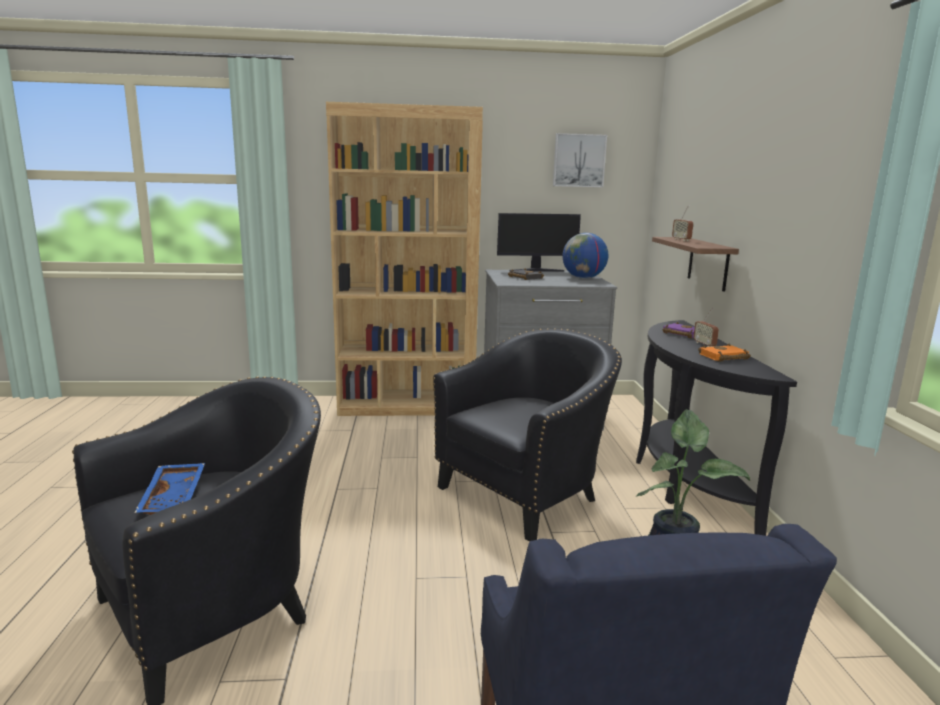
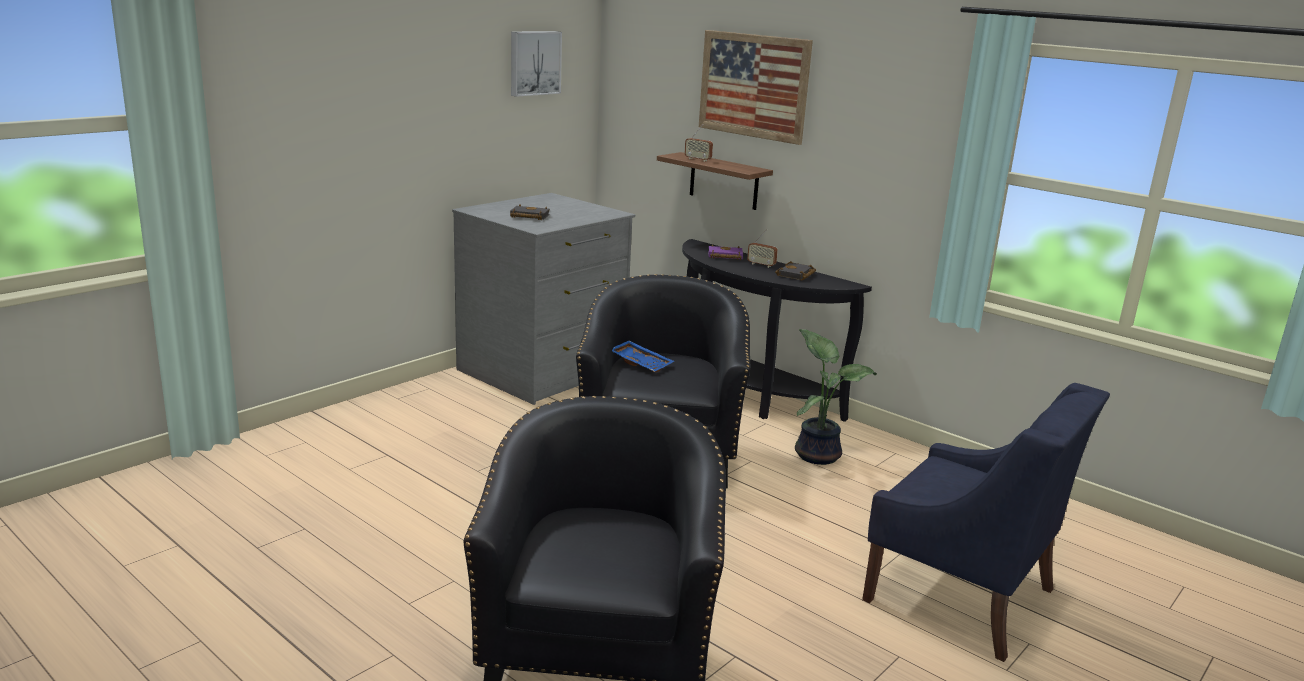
camera: 45 degrees left, 5 degrees up
blue tray [134,463,205,515] -> blue tray moved to [612,340,674,372]
brown bookcase [326,102,483,416] -> none
monitor [497,213,581,272] -> none
globe [563,233,608,279] -> none
orange book [698,344,751,362] -> black book [775,261,816,281]
none -> picture [699,30,813,145]

